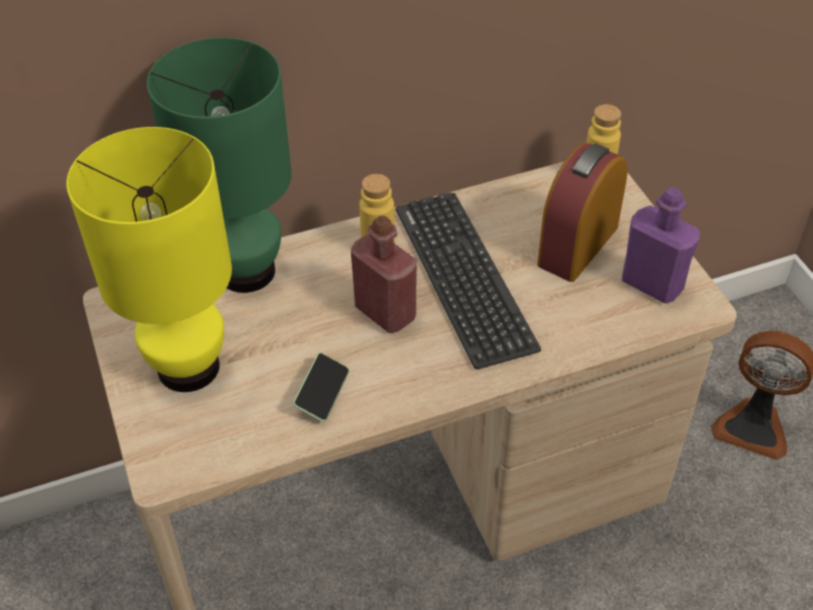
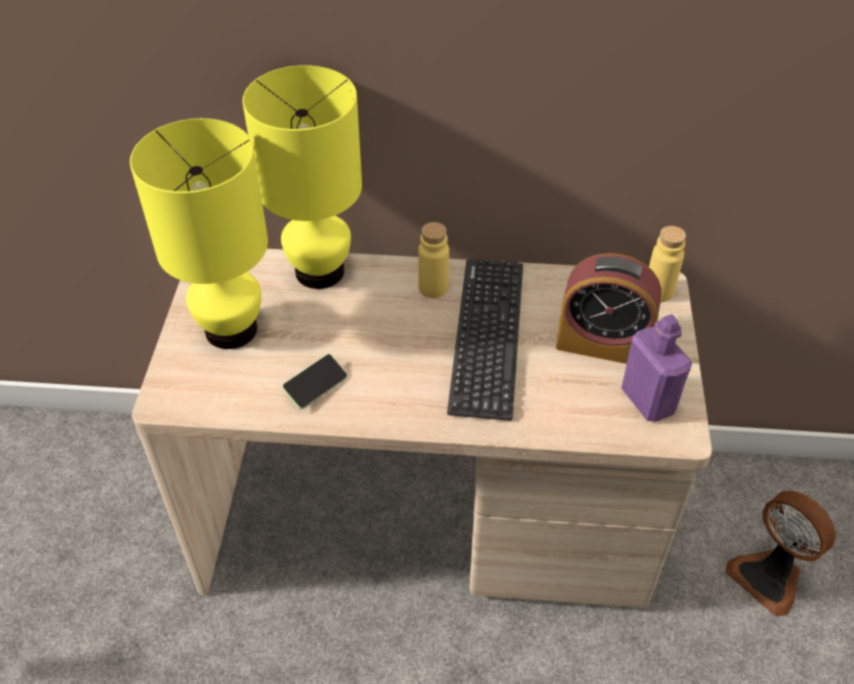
camera: 25 degrees right, 0 degrees up
green table lamp [147,38,292,293] -> yellow table lamp [242,65,362,289]
red bottle [351,215,417,333] -> none
alarm clock [537,143,628,282] -> alarm clock turned 135 degrees counterclockwise [556,253,662,364]

